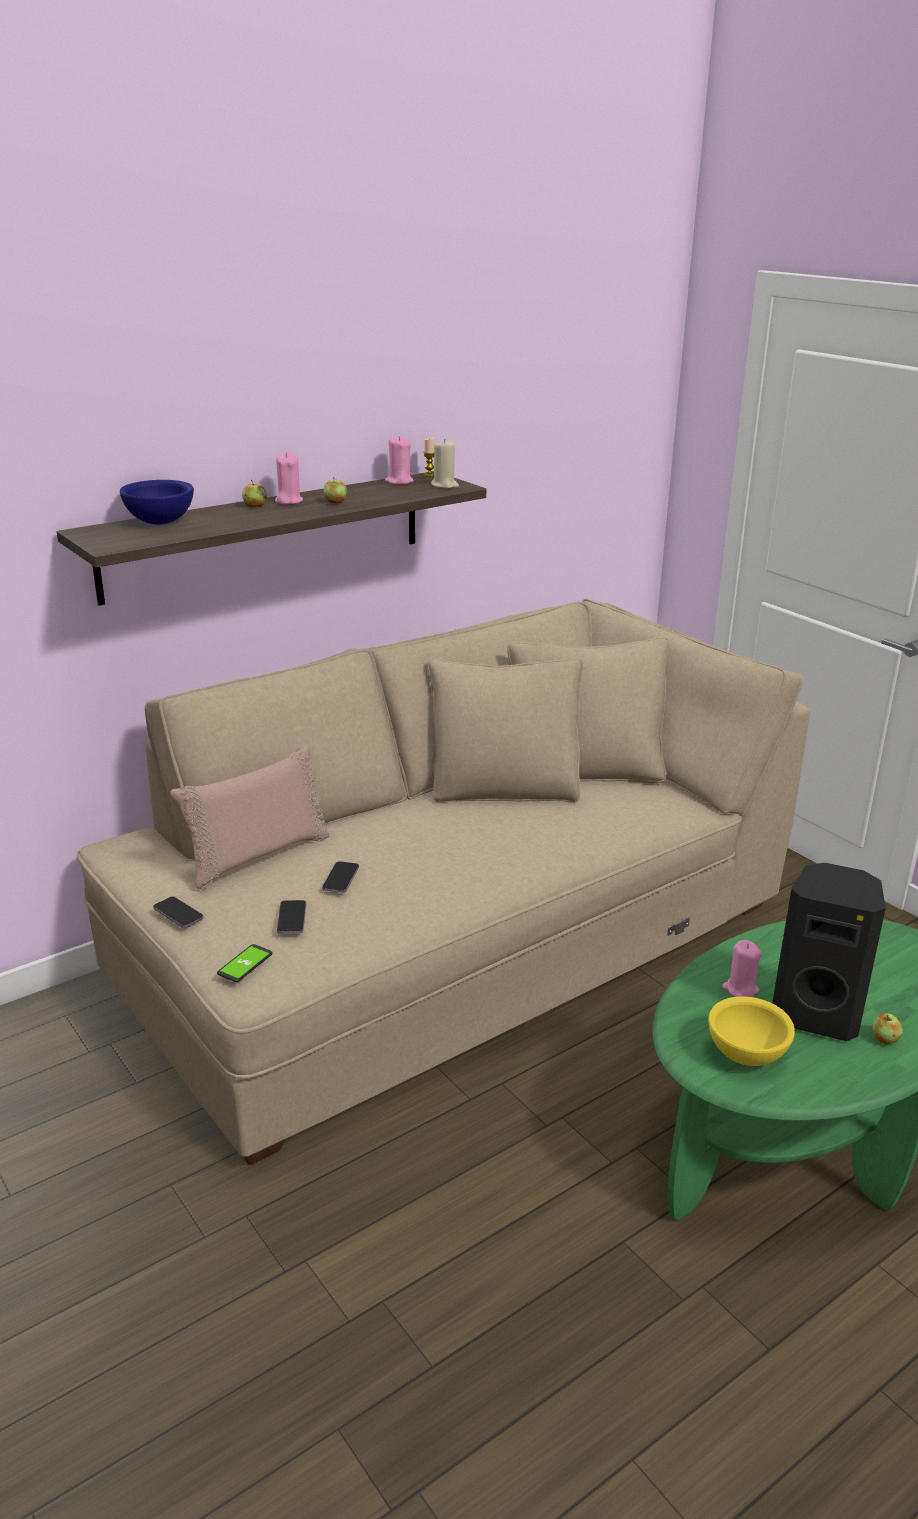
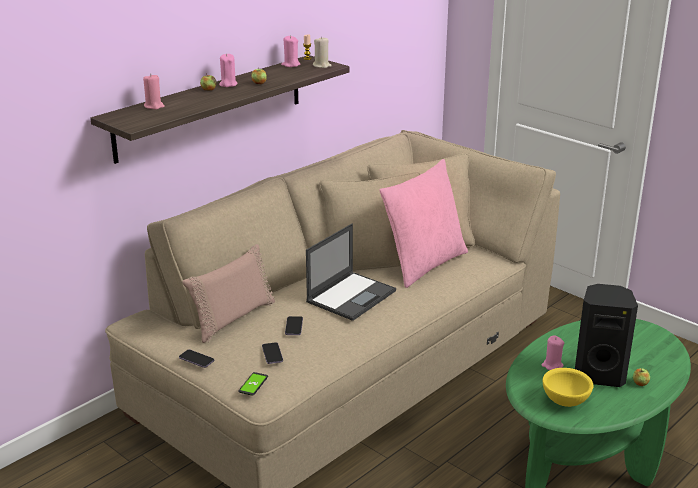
camera: 10 degrees left, 0 degrees up
blue bowl [120,480,194,524] -> pink candle [143,75,165,109]
none -> laptop [306,224,396,321]
none -> pink pillow [379,159,468,288]

